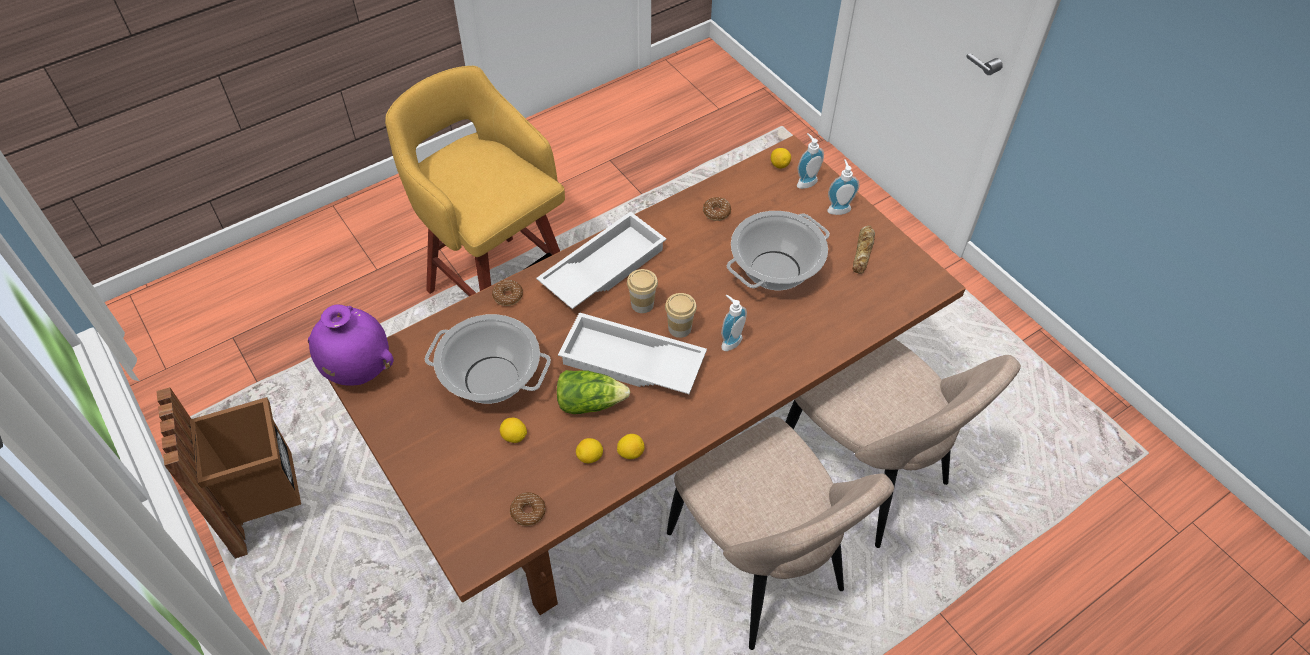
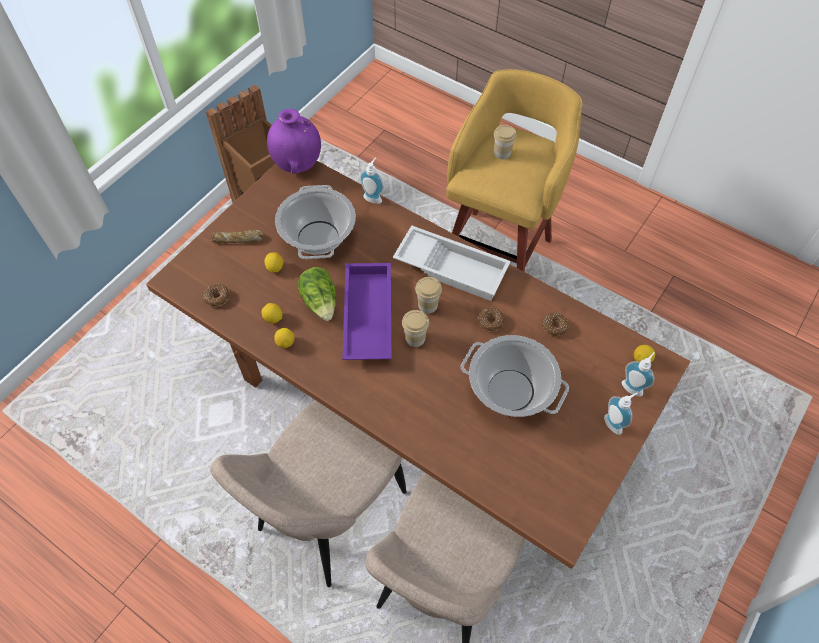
camera: 70 degrees right, 5 degrees up
donut [492,280,523,306] -> donut moved to [478,308,505,331]
white tray [558,312,707,394] -> purple tray [343,263,391,360]
soap dispenser [721,294,747,351] -> soap dispenser moved to [360,158,384,204]
bread [852,225,875,274] -> bread moved to [211,229,264,243]
none -> cup [494,125,517,159]

